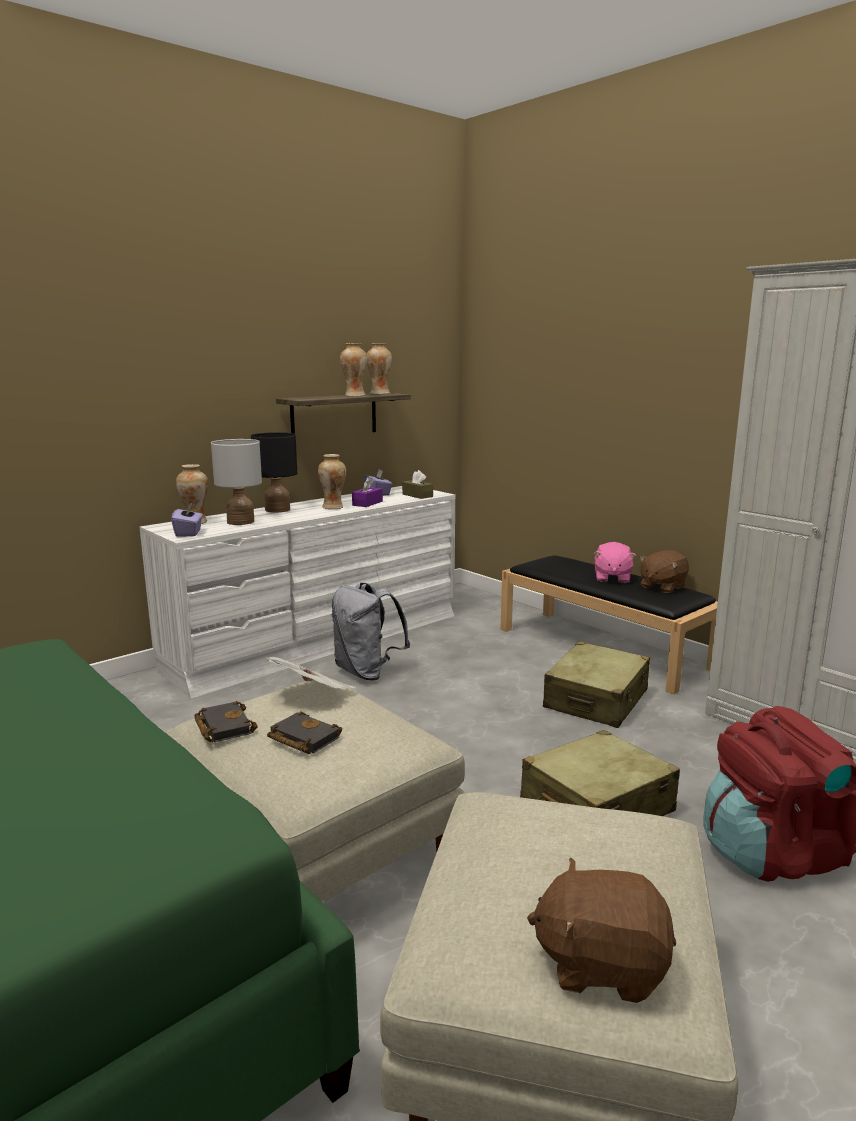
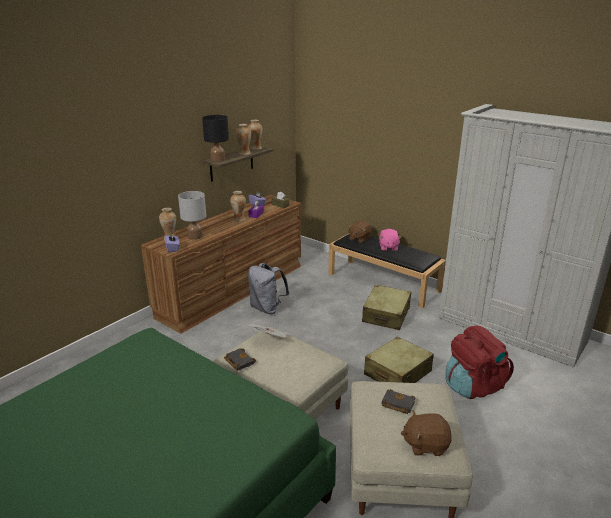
camera: 10 degrees left, 10 degrees up
white dresser [139,486,455,698] -> brown dresser [141,195,301,334]
black table lamp [251,432,297,513] -> black table lamp moved to [202,115,229,162]
black book [267,711,342,754] -> black book moved to [382,389,415,414]
brown plush toy [639,550,689,593] -> brown plush toy moved to [348,221,372,243]

